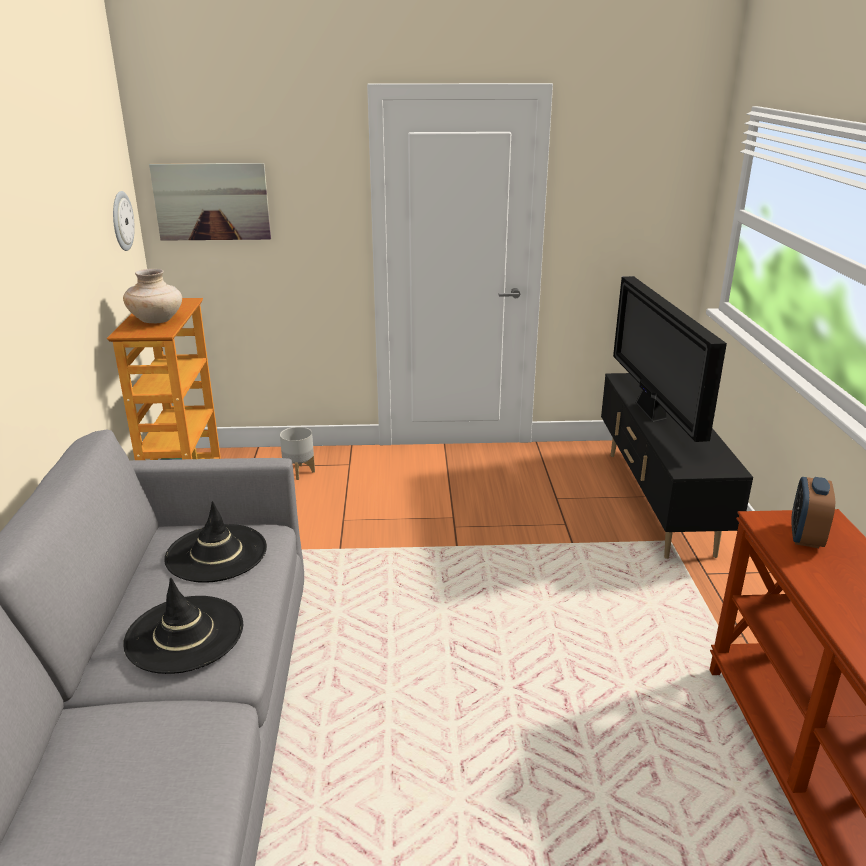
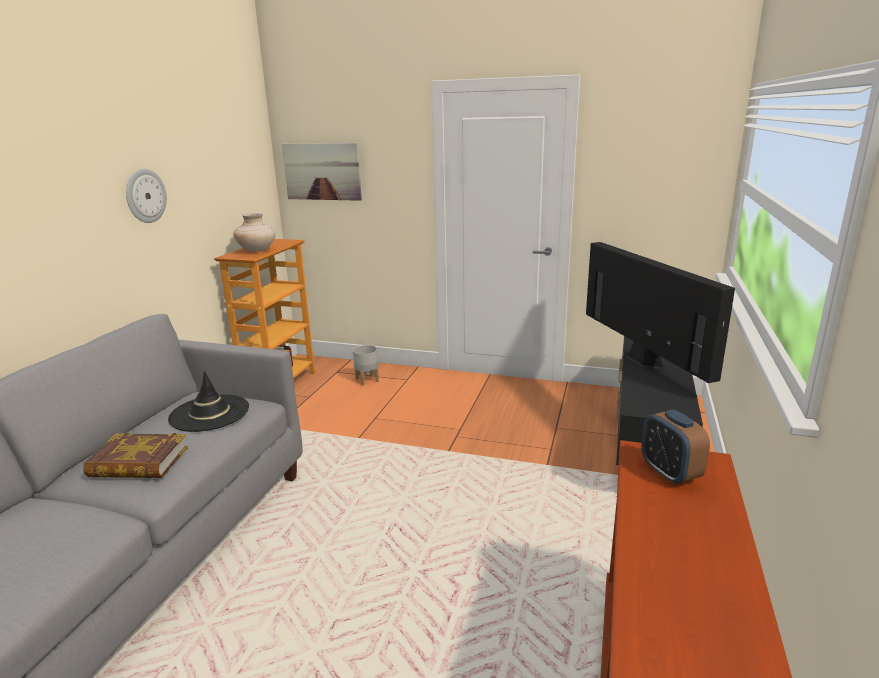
camera: 20 degrees right, 5 degrees down
wall clock [113,191,135,251] -> wall clock moved to [126,169,167,223]
black hat [123,578,243,674] -> book [83,433,188,478]
television [613,276,727,442] -> television turned 150 degrees clockwise [586,242,735,383]
alarm clock [791,477,835,548] -> alarm clock turned 60 degrees counterclockwise [641,410,710,485]

